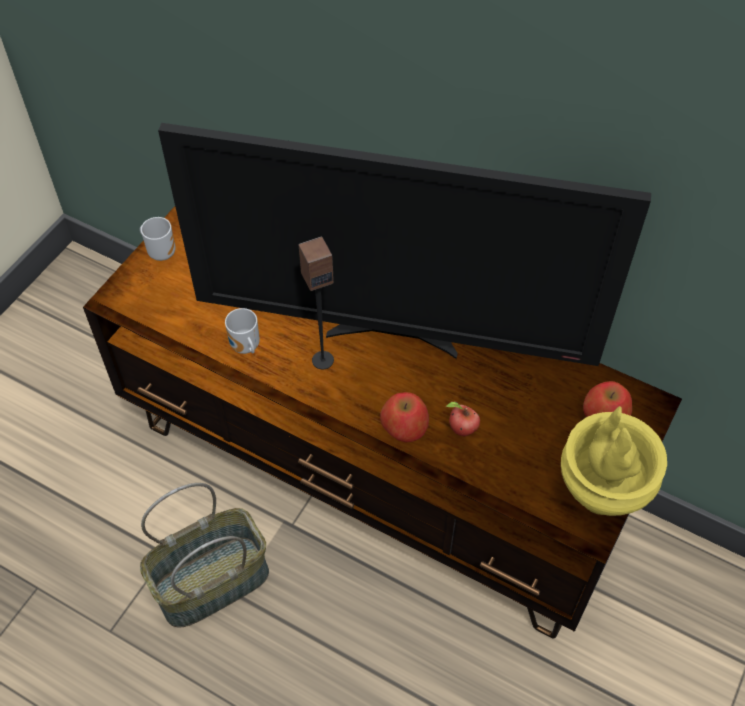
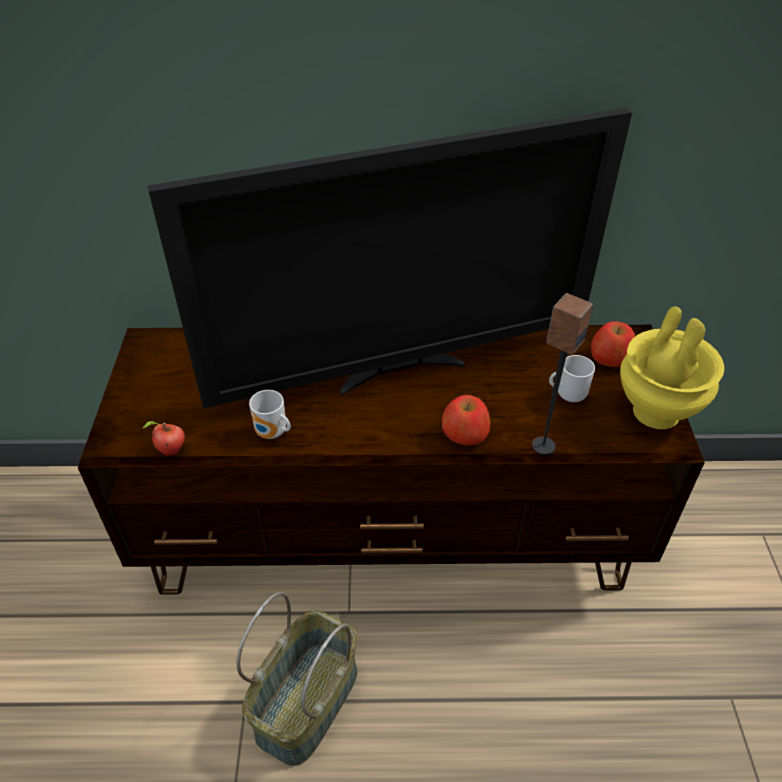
camera: 30 degrees left, 10 degrees down
mug [140,217,176,261] -> mug moved to [549,355,595,402]
speaker [298,236,334,369] -> speaker moved to [532,293,593,455]
apple [446,401,480,436] -> apple moved to [143,421,185,456]

